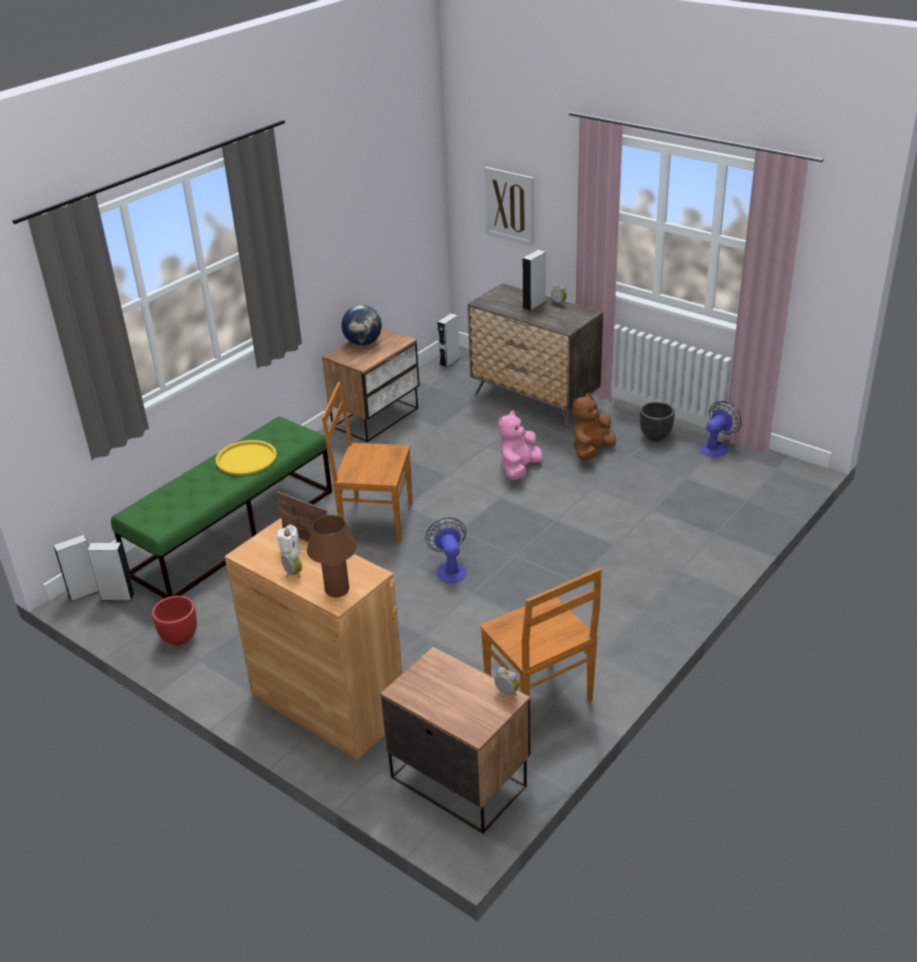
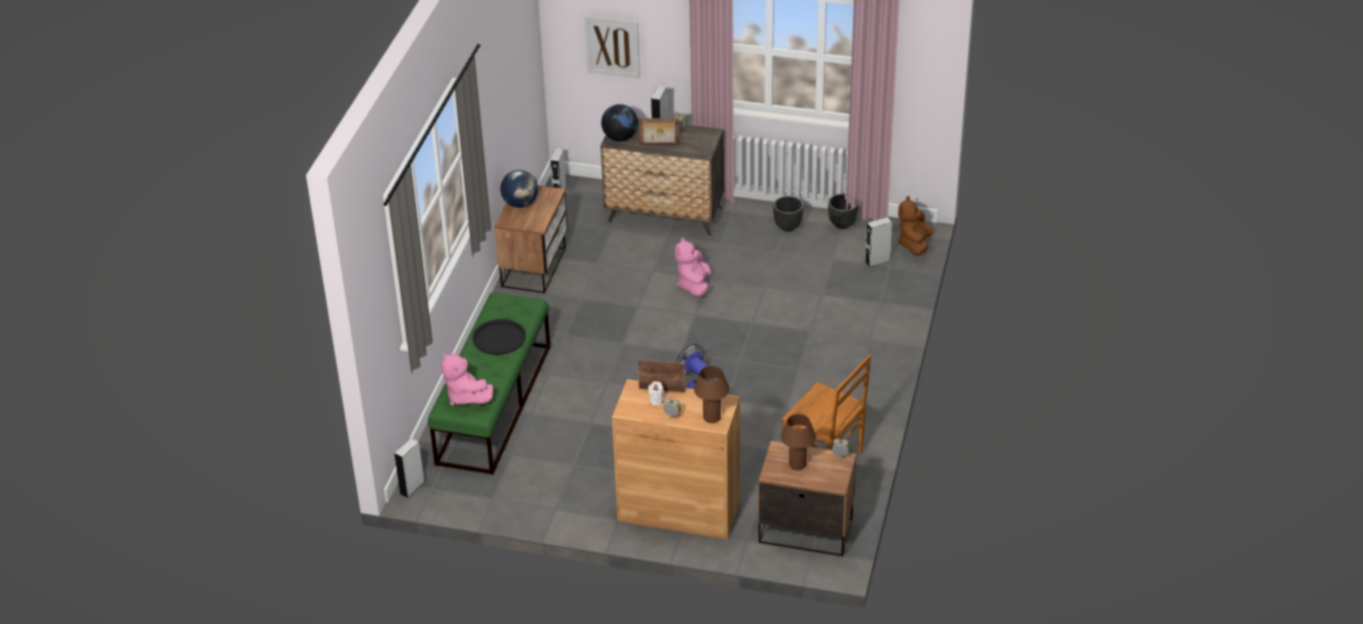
camera: 25 degrees left, 5 degrees up
grey speaker [87,542,135,601] -> grey speaker moved to [865,217,892,267]
red planter [152,596,197,646] -> none
yellow tray [216,440,277,475] -> black tray [472,319,526,355]
brown chair [322,382,413,543] -> none
brown plush toy [573,393,616,461] -> brown plush toy moved to [898,196,933,256]
fan [700,401,742,457] -> black planter [828,194,858,229]
none -> pink plush toy [441,353,493,406]
none -> globe [601,104,638,141]
none -> picture frame [639,118,679,145]
none -> brown table lamp [781,414,816,470]

